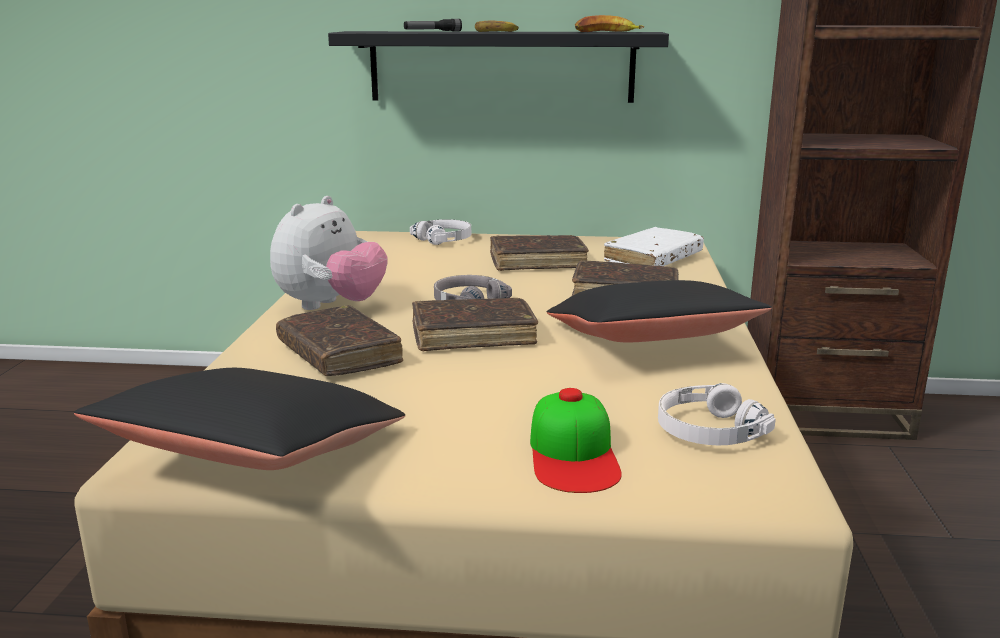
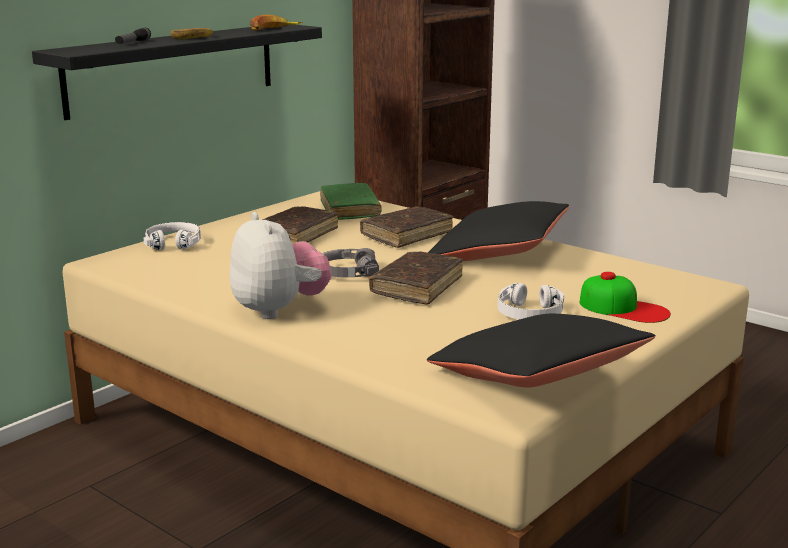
camera: 55 degrees left, 0 degrees up
brown book [276,305,403,376] -> none
white book [604,227,704,266] -> green book [320,183,382,220]
white headphones [658,383,776,445] -> white headphones moved to [498,283,564,319]

